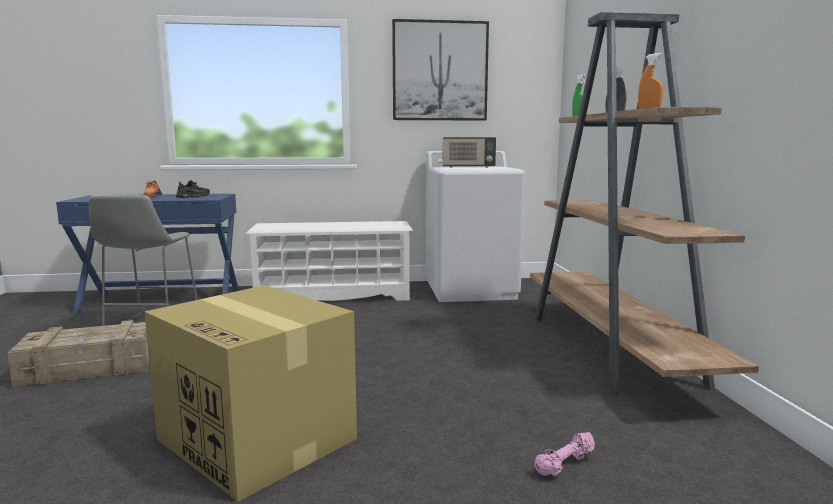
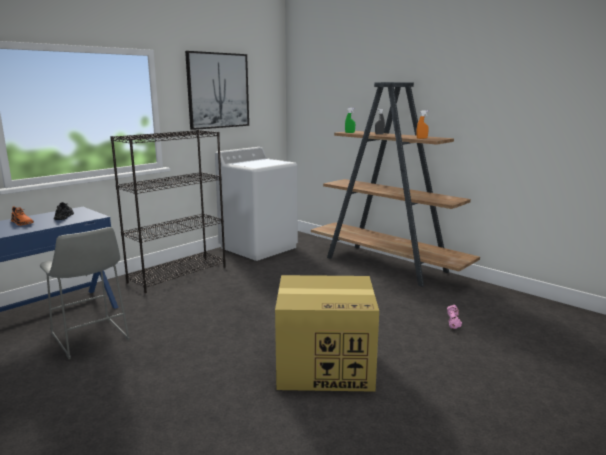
camera: 40 degrees left, 5 degrees up
crate [7,320,149,387] -> none
white shoe rack [246,221,413,301] -> black bookcase [110,130,226,293]
radio [442,137,496,168] -> none

